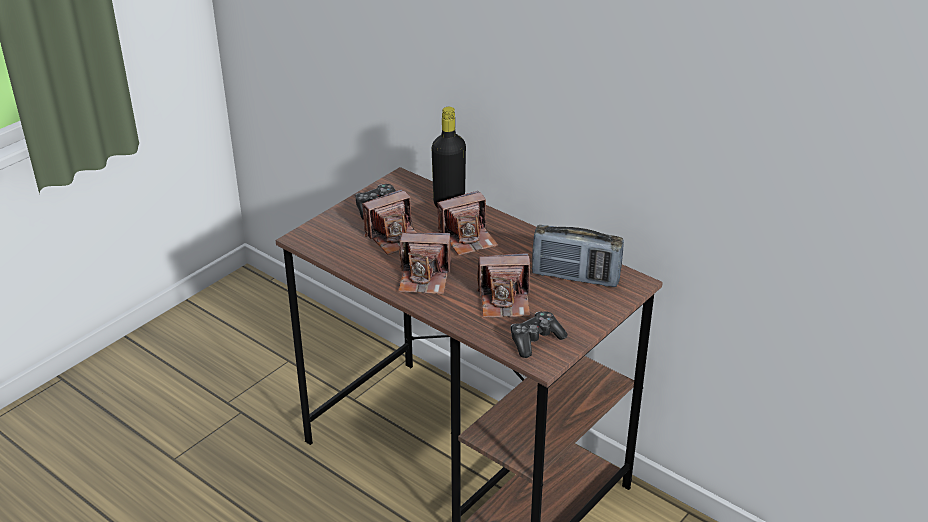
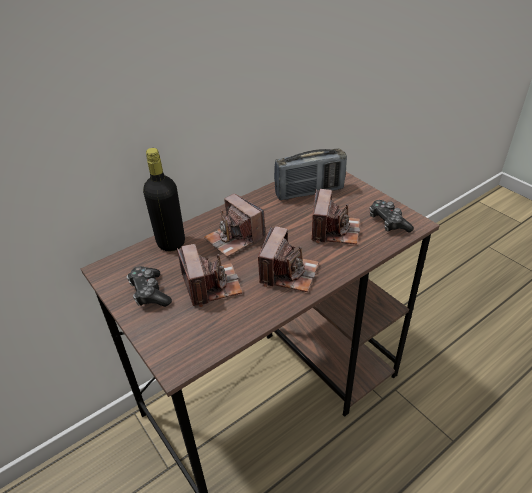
camera: 75 degrees left, 5 degrees up
camera [437,191,498,256] -> camera turned 150 degrees clockwise [204,194,266,257]
radio [532,225,624,287] -> radio turned 45 degrees clockwise [274,149,347,200]

